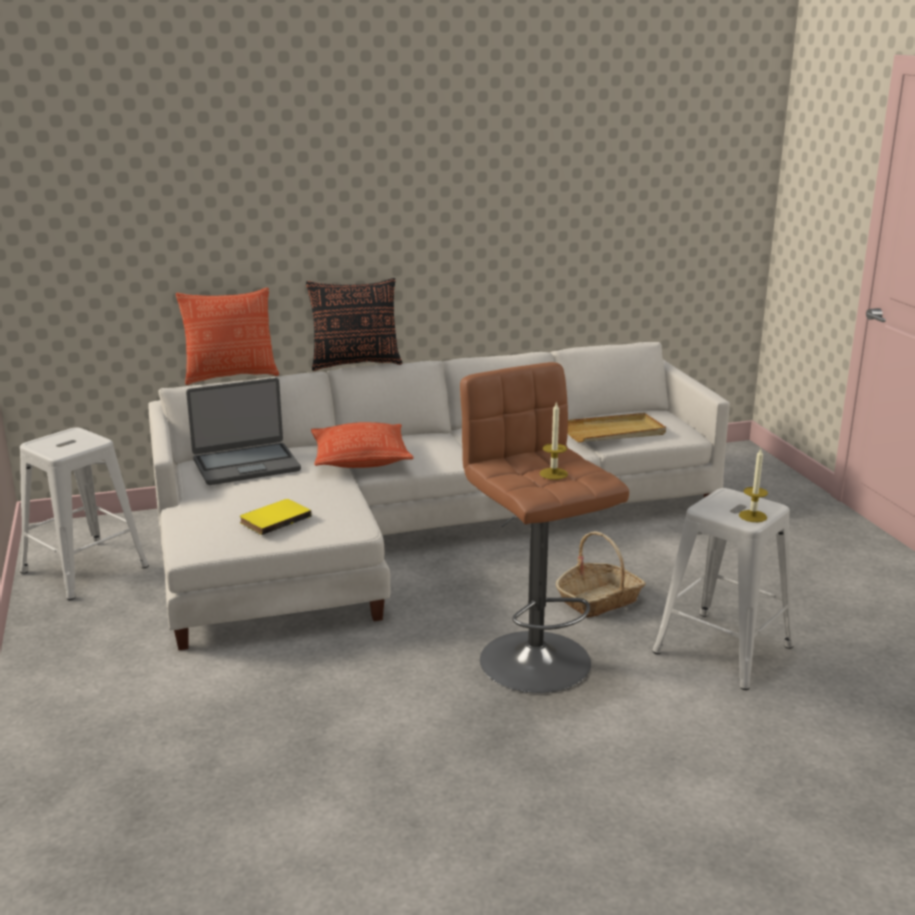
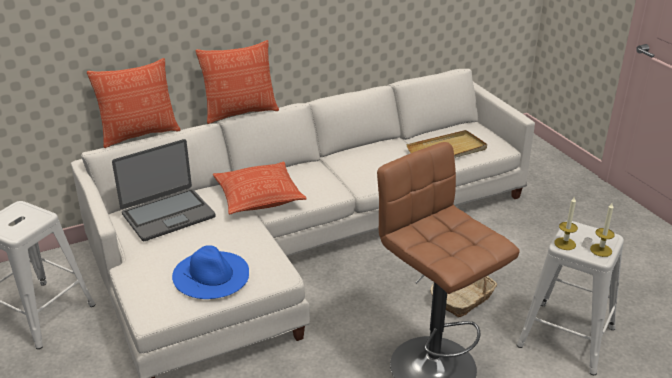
camera: 10 degrees left, 10 degrees up
yellow book [240,499,312,535] -> blue hat [172,245,249,299]
black pillow [306,278,402,371] -> orange pillow [196,40,279,124]
candle [540,401,568,480] -> candle moved to [554,196,578,250]

